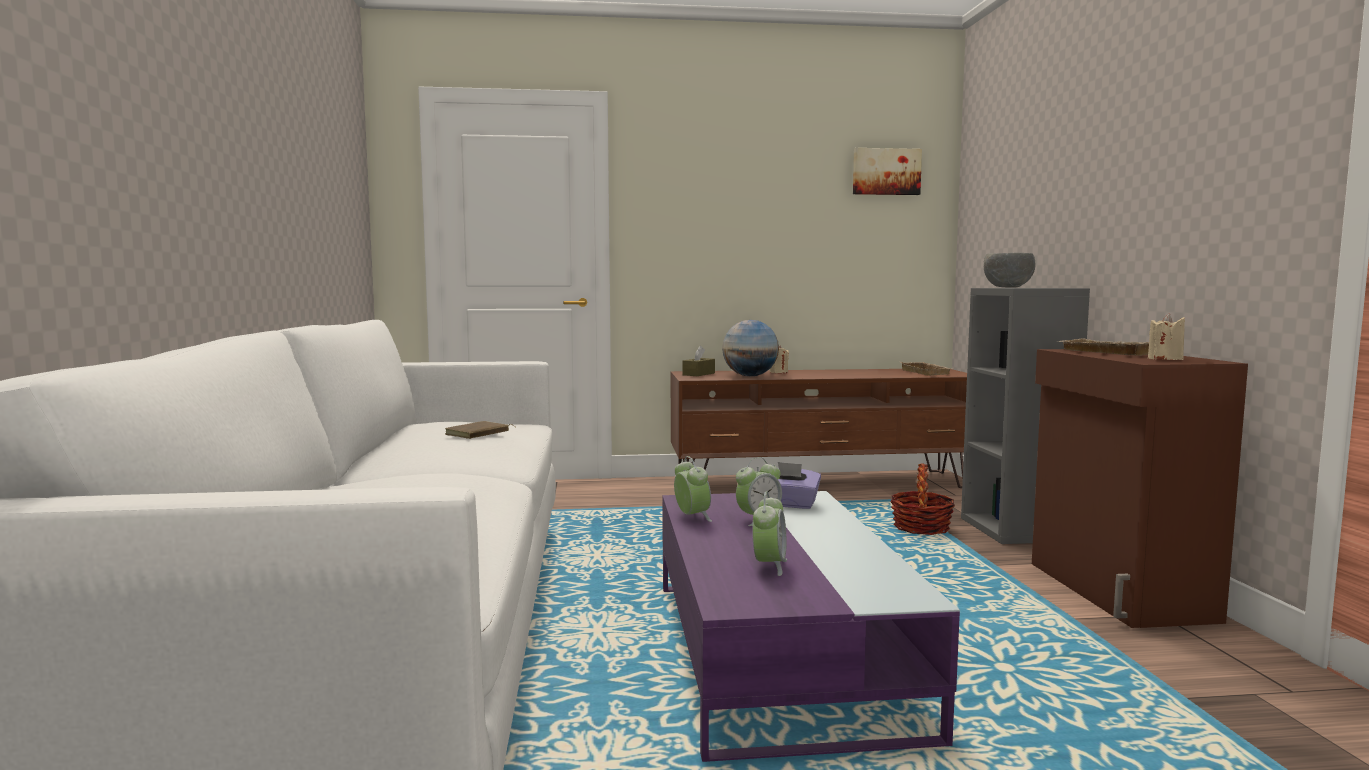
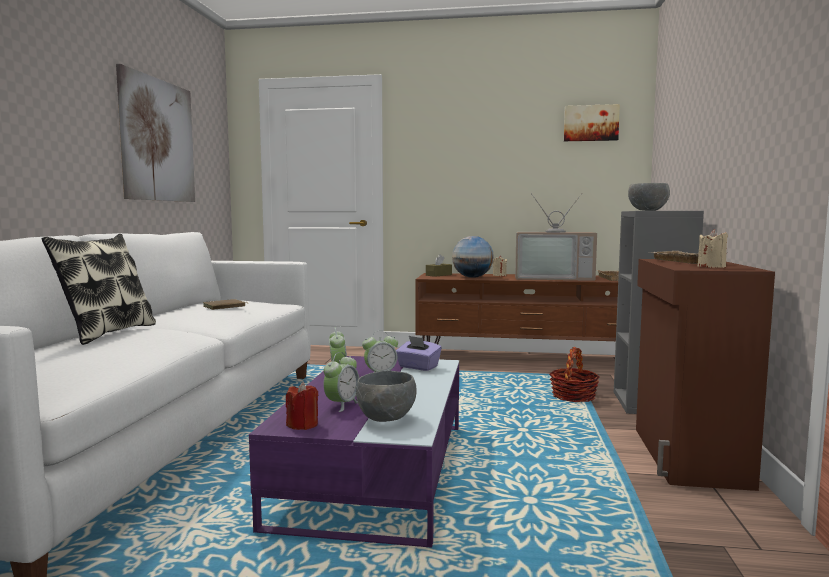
camera: 15 degrees right, 0 degrees up
none -> pillow [42,234,156,345]
none -> picture [116,64,195,202]
none -> red candle [286,382,318,430]
none -> grey bowl [356,371,417,422]
none -> television [515,193,597,281]

